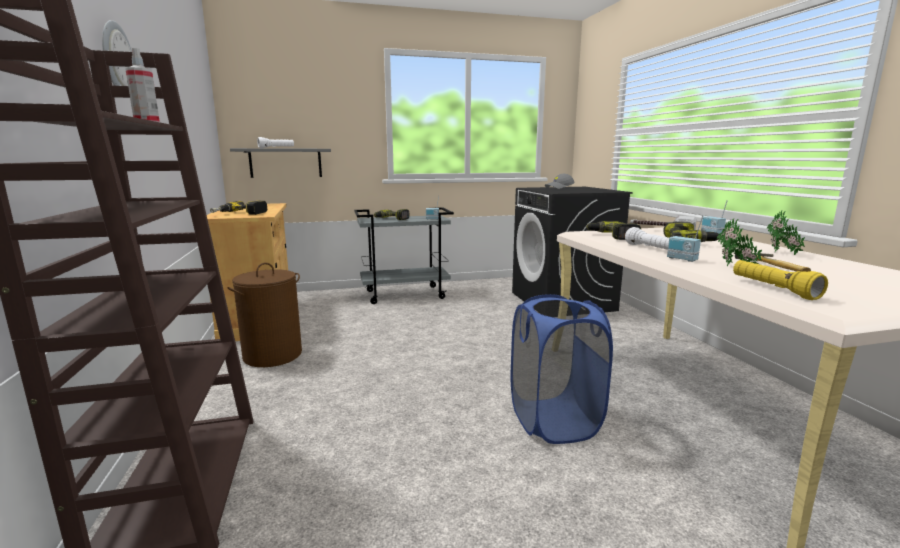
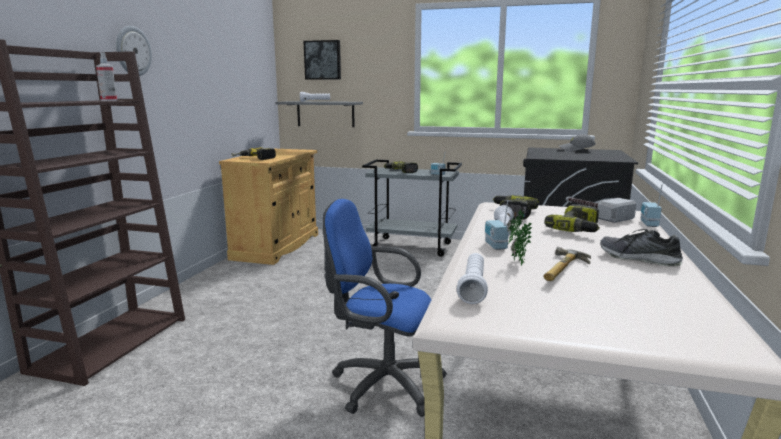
camera: 30 degrees right, 0 degrees up
brown laundry basket [228,263,302,367] -> none
blue laundry basket [511,294,613,444] -> blue office chair [323,199,447,417]
yellow flashlight [733,260,828,300] -> white flashlight [457,253,488,304]
potted plant [767,210,805,255] -> shoe [600,229,683,266]
none -> picture [304,40,341,80]

